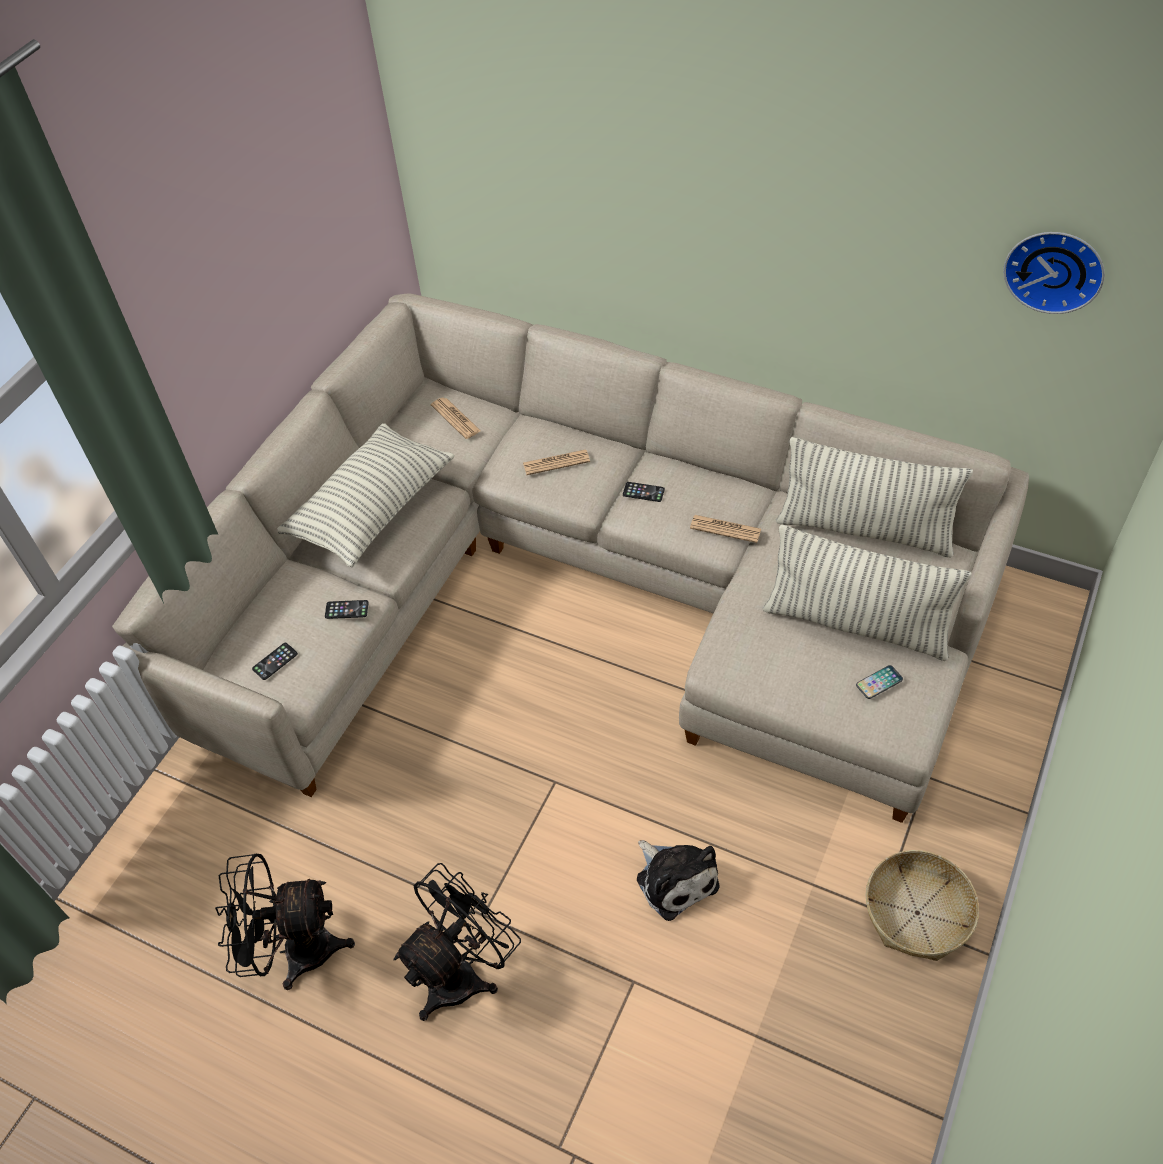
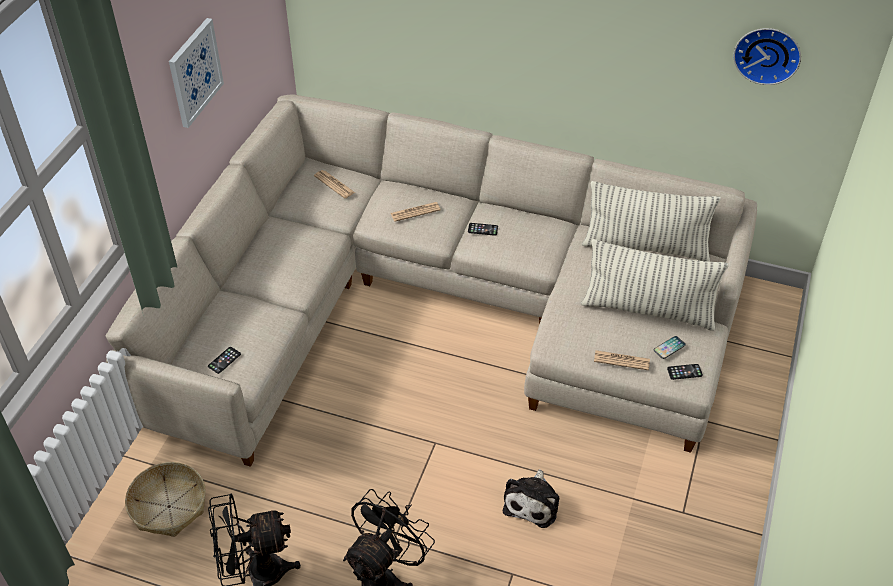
camera: 10 degrees left, 5 degrees down
pillow [277,423,455,567] -> none
phone [325,600,368,619] -> phone moved to [667,364,703,380]
plush toy [637,840,720,921] -> plush toy turned 60 degrees clockwise [503,469,559,528]
newspaper [690,515,761,543] -> newspaper moved to [594,350,650,370]
basket [866,850,979,961] -> basket moved to [125,462,206,537]
none -> picture [169,18,224,128]

